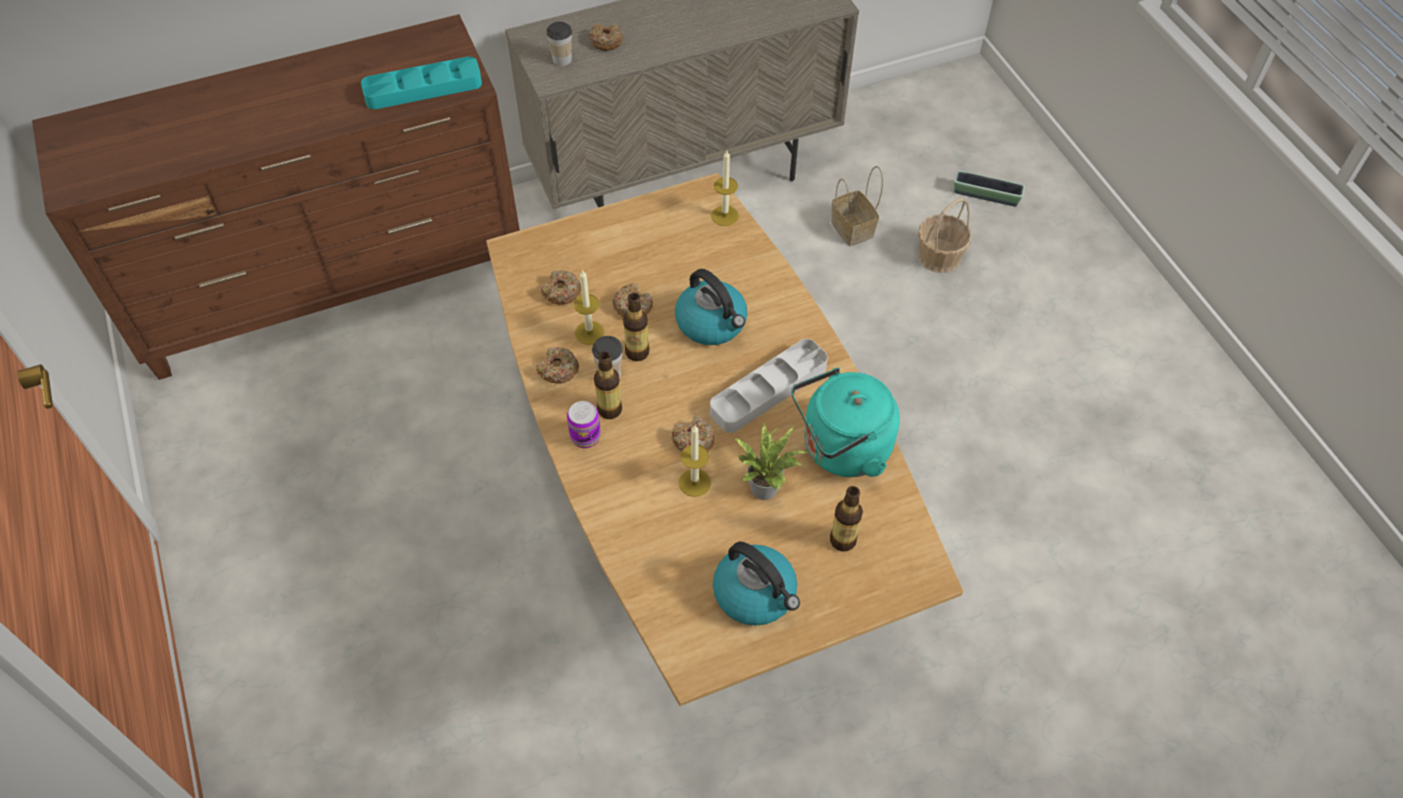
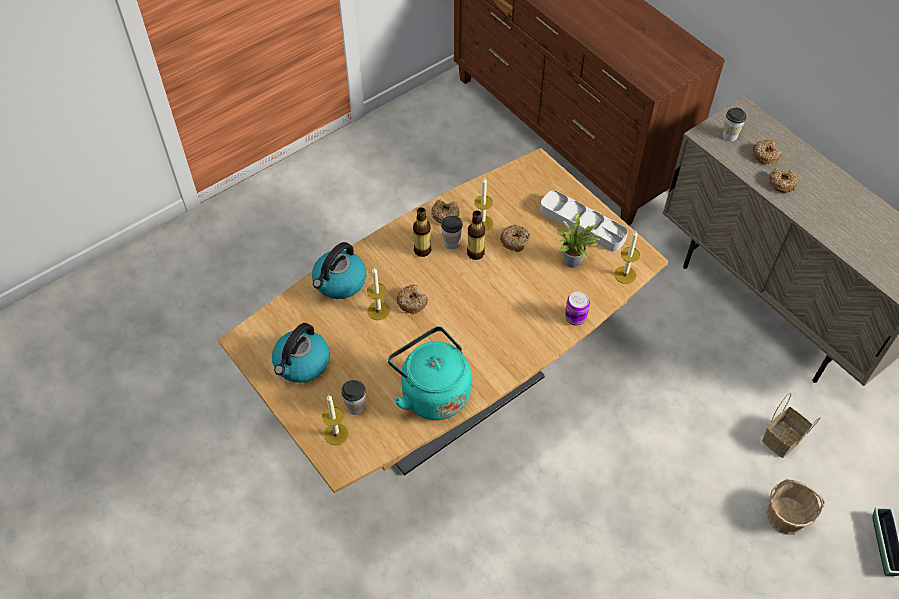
camera: 75 degrees right, 0 degrees up
turquoise tray [361,57,482,109] -> none
donut [541,270,581,305] -> donut moved to [769,168,798,192]
can [567,401,601,448] -> can moved to [565,291,590,326]
kettle [675,269,747,345] -> kettle moved to [312,242,366,299]
grey tray [710,339,828,433] -> grey tray moved to [540,190,628,252]
potted plant [733,423,809,500] -> potted plant moved to [556,212,601,268]
bottle [830,486,863,551] -> cup [341,380,366,415]
none -> candle [322,395,349,445]

